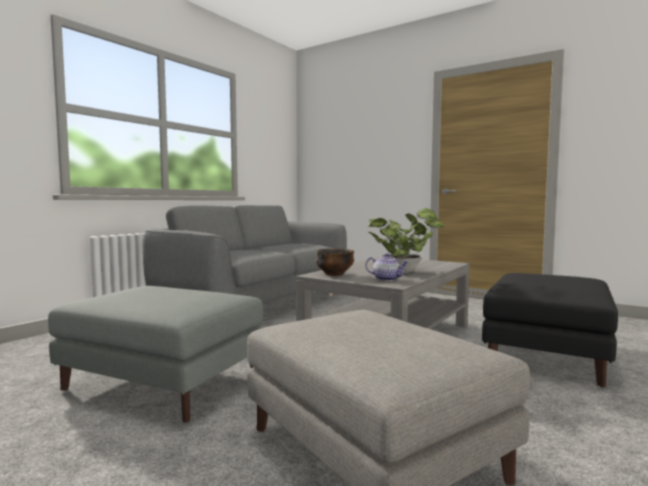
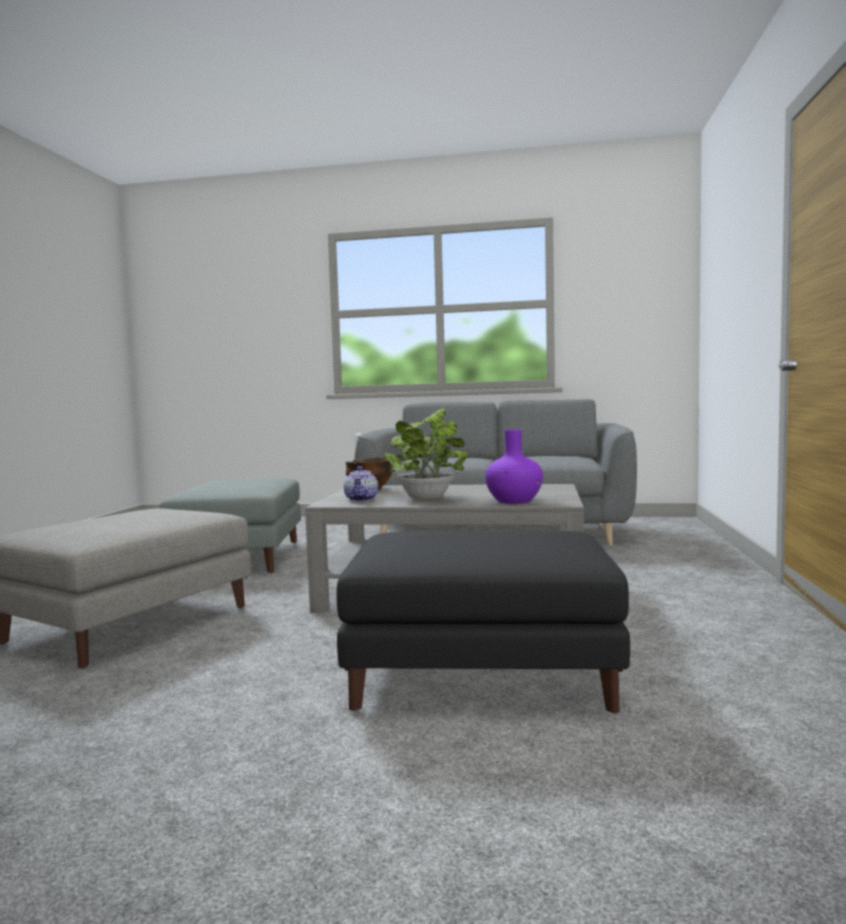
camera: 65 degrees right, 0 degrees up
none -> purple vase [485,429,543,504]

